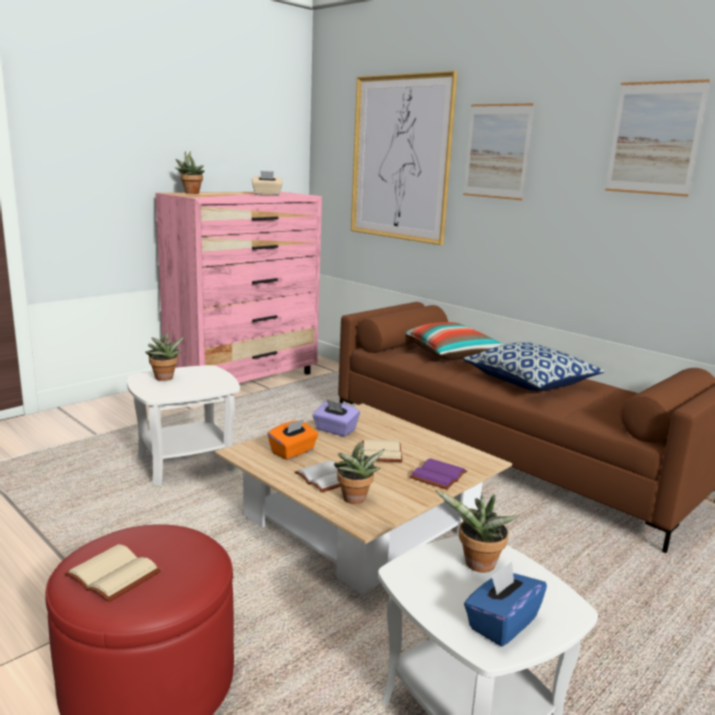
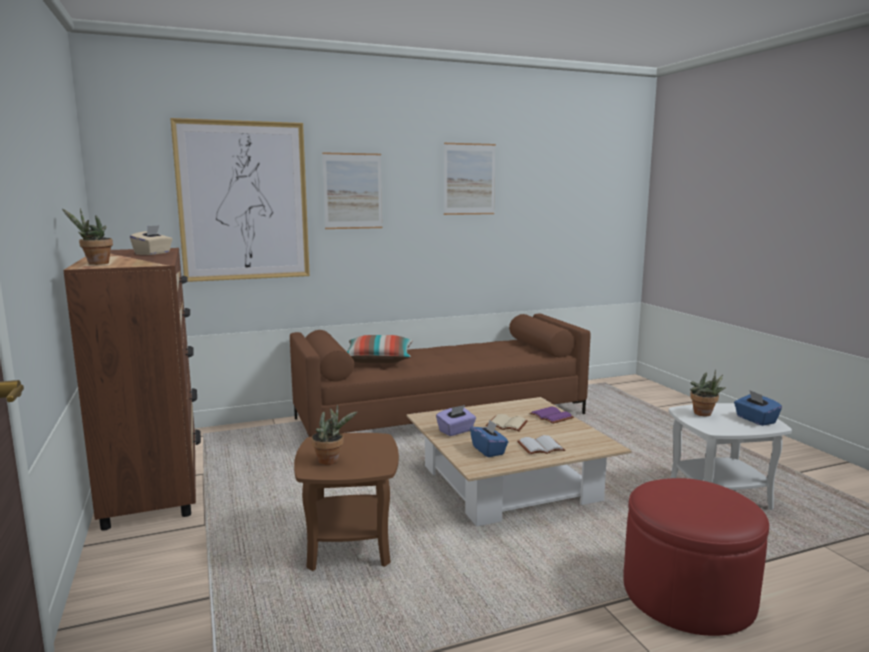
camera: 65 degrees left, 5 degrees down
beige book [64,544,161,602] -> none
white side table [127,365,240,486] -> brown side table [294,433,399,571]
pink dresser [156,192,322,383] -> brown dresser [63,248,201,531]
orange tissue box [268,419,318,460] -> blue tissue box [470,420,508,457]
potted plant [334,442,385,504] -> none
pillow [463,342,605,391] -> none

